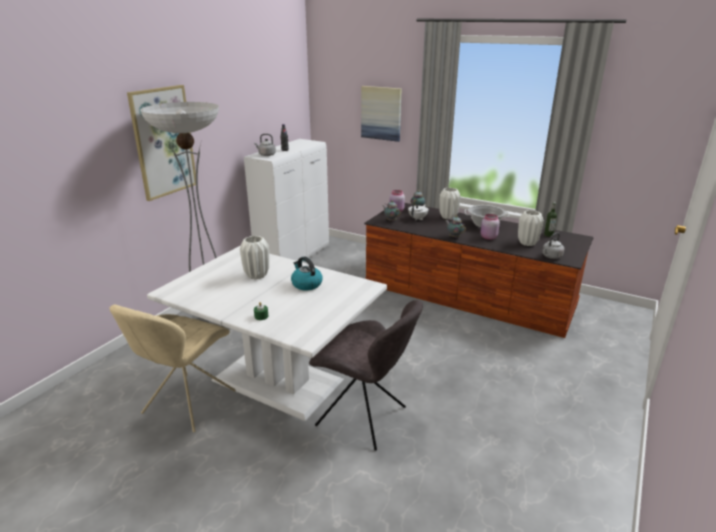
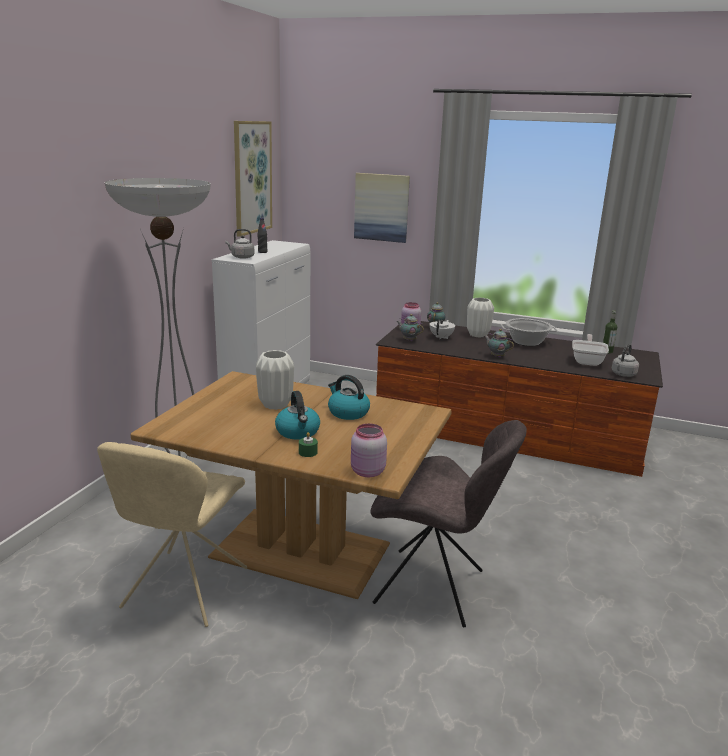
camera: 10 degrees left, 5 degrees down
picture [127,85,196,201] -> picture moved to [234,121,272,237]
white dining table [147,246,387,421] -> brown dining table [131,371,452,599]
pink jar [481,214,500,240] -> pink jar moved to [351,424,387,477]
white vase [518,210,544,246] -> frying pan [572,334,609,366]
none -> kettle [275,391,320,440]

